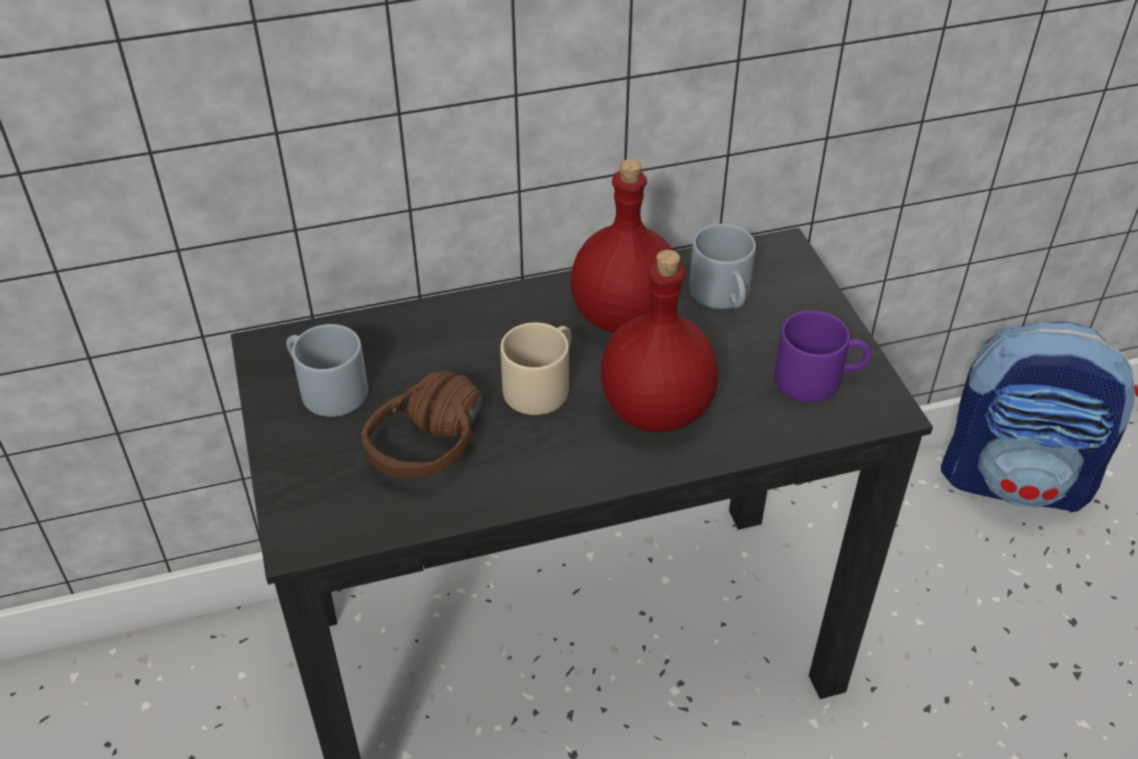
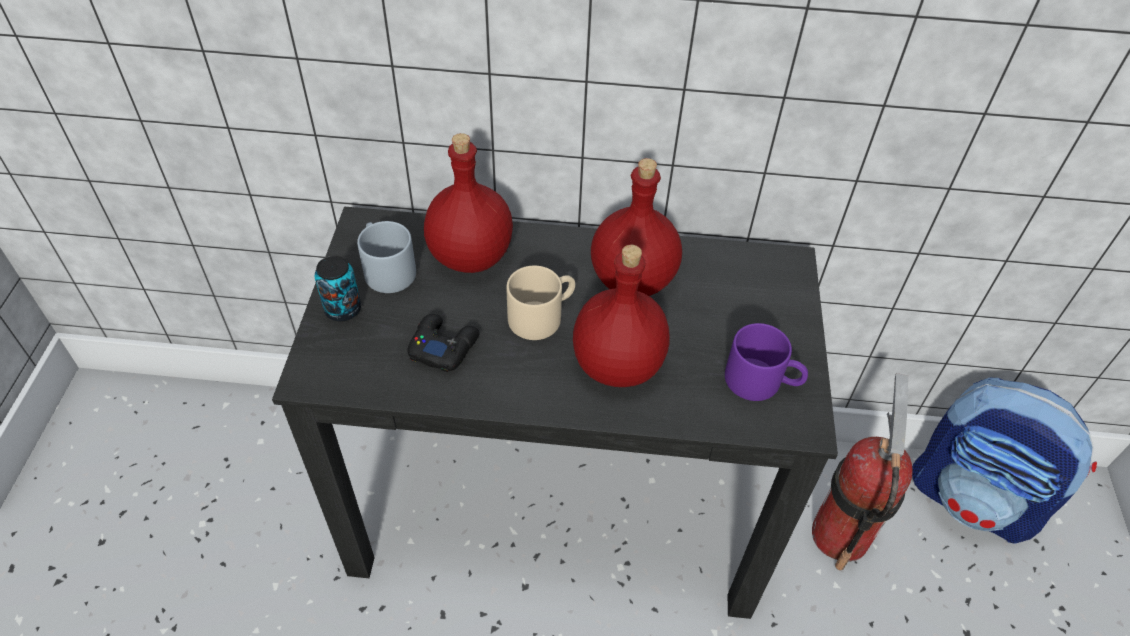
camera: 20 degrees right, 5 degrees up
brown headphones [361,371,482,478] -> black game controller [407,314,480,372]
grey mug [689,224,756,309] -> none
none -> can [315,256,361,321]
none -> red bottle [424,133,513,273]
none -> fire extinguisher [812,373,913,570]

